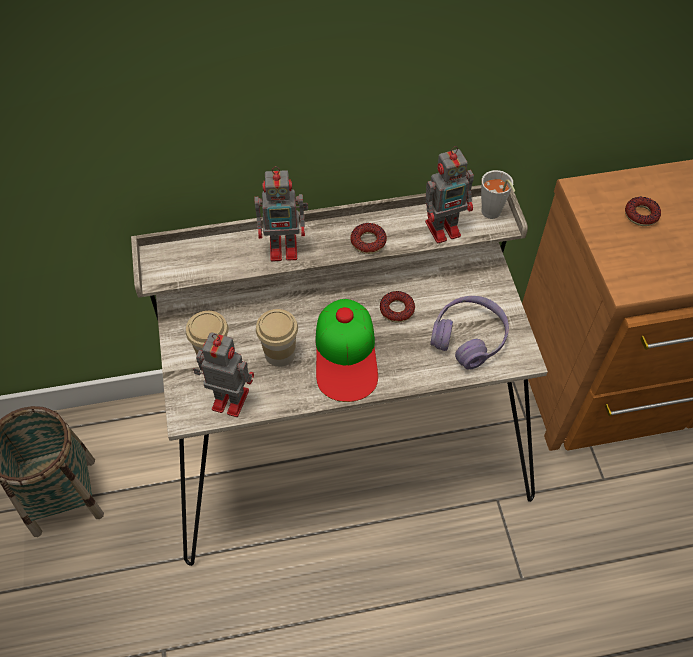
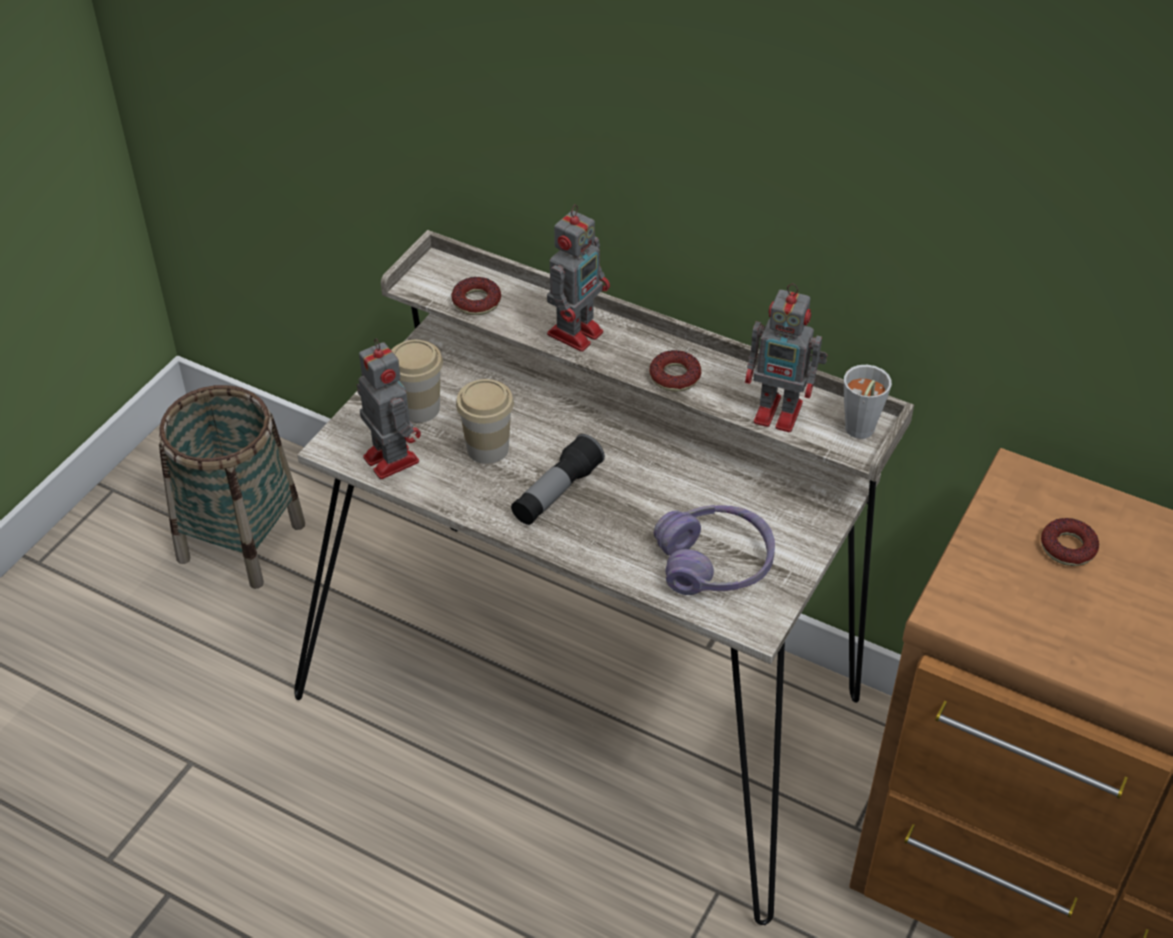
camera: 40 degrees right, 10 degrees down
toy robot [255,166,308,261] -> toy robot turned 90 degrees counterclockwise [547,204,610,352]
cap [315,299,378,402] -> flashlight [511,434,605,525]
donut [380,291,415,323] -> donut moved to [451,277,501,315]

